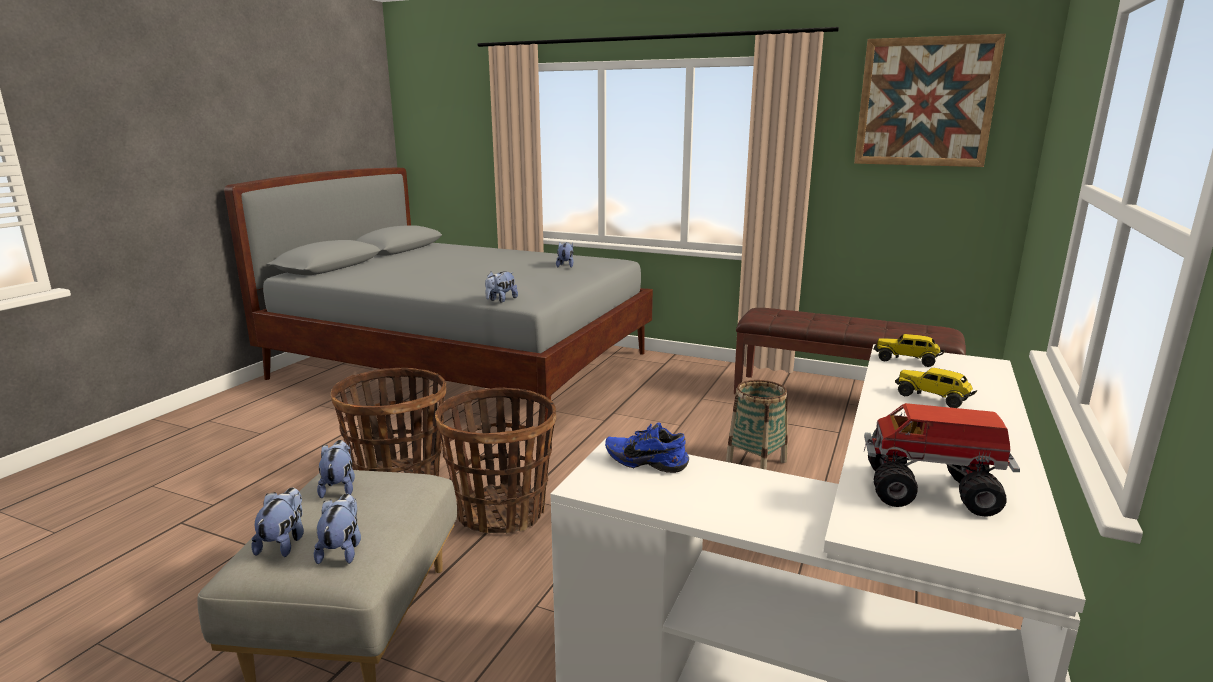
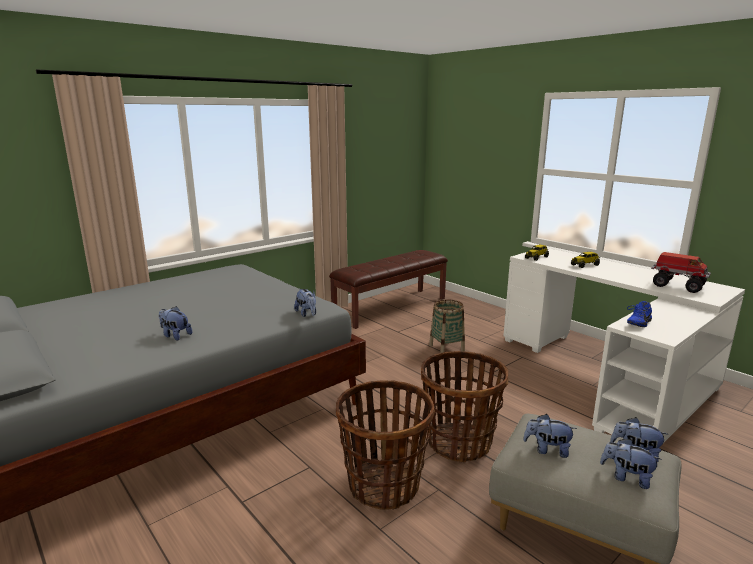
camera: 65 degrees left, 0 degrees up
plush toy [556,242,574,268] -> plush toy moved to [159,306,192,340]
picture [854,34,1006,167] -> none
toy truck [863,403,1020,517] -> toy truck turned 90 degrees counterclockwise [651,252,711,293]

